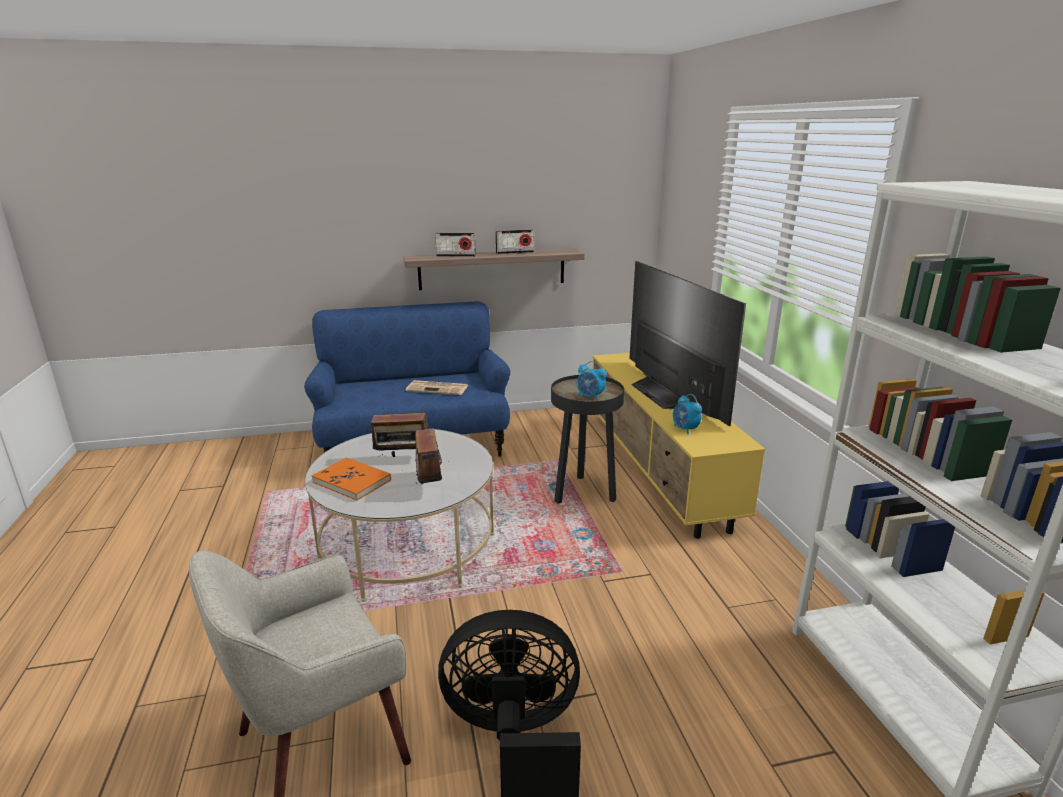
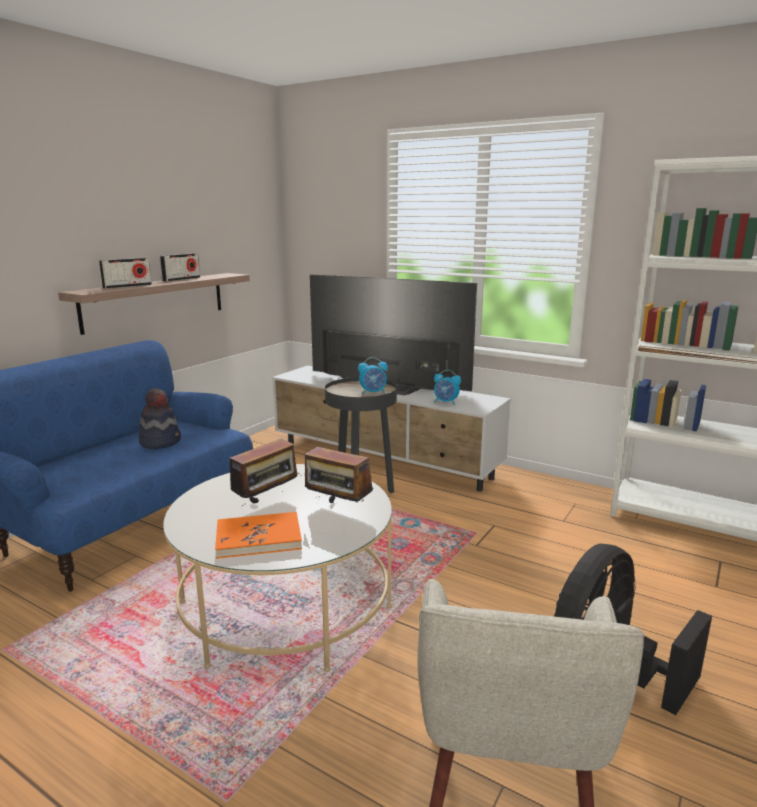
camera: 45 degrees left, 5 degrees down
newspaper [406,380,468,395] -> hat [139,388,181,449]
yellow tv stand [593,353,765,539] -> white tv stand [272,366,511,491]

